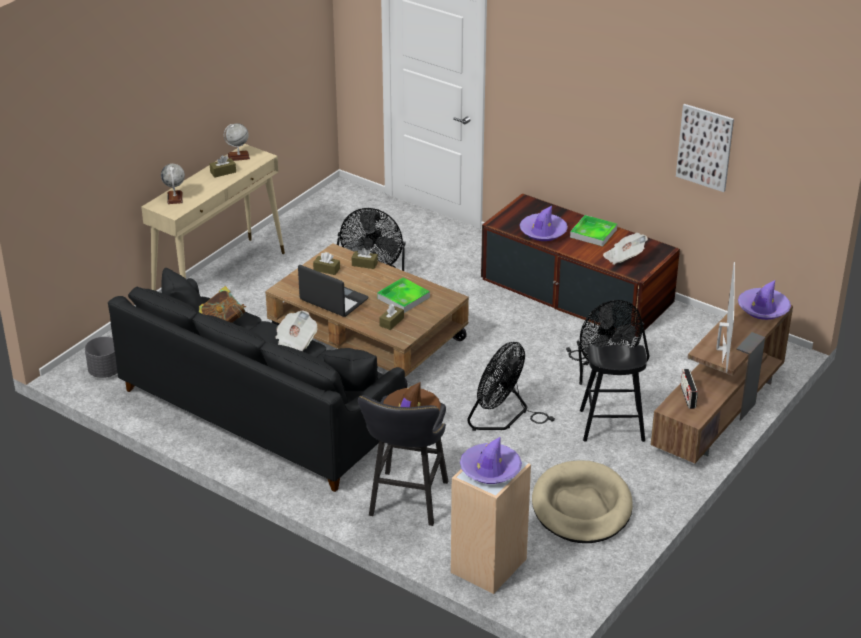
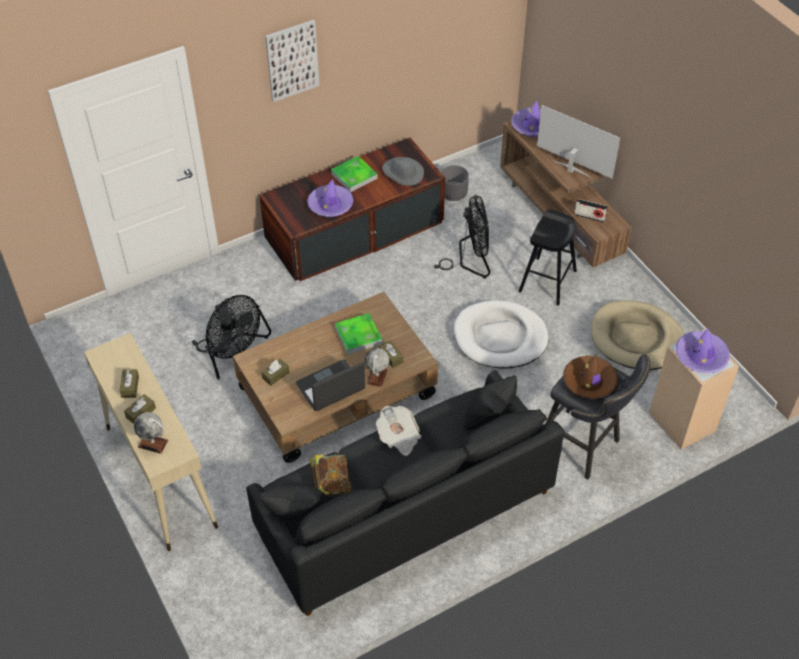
camera: 65 degrees left, 15 degrees up
grey planter [85,336,117,378] -> grey planter moved to [441,165,469,201]
globe [224,123,250,161] -> globe moved to [365,348,389,387]
brown tissue box [352,248,378,269] -> brown tissue box moved to [124,394,156,424]
black fan [467,342,555,431] -> white dog bed [454,300,549,369]
newspaper [603,233,648,265] -> grey hat [382,157,424,186]
picture [676,104,734,192] -> picture moved to [265,20,319,102]

